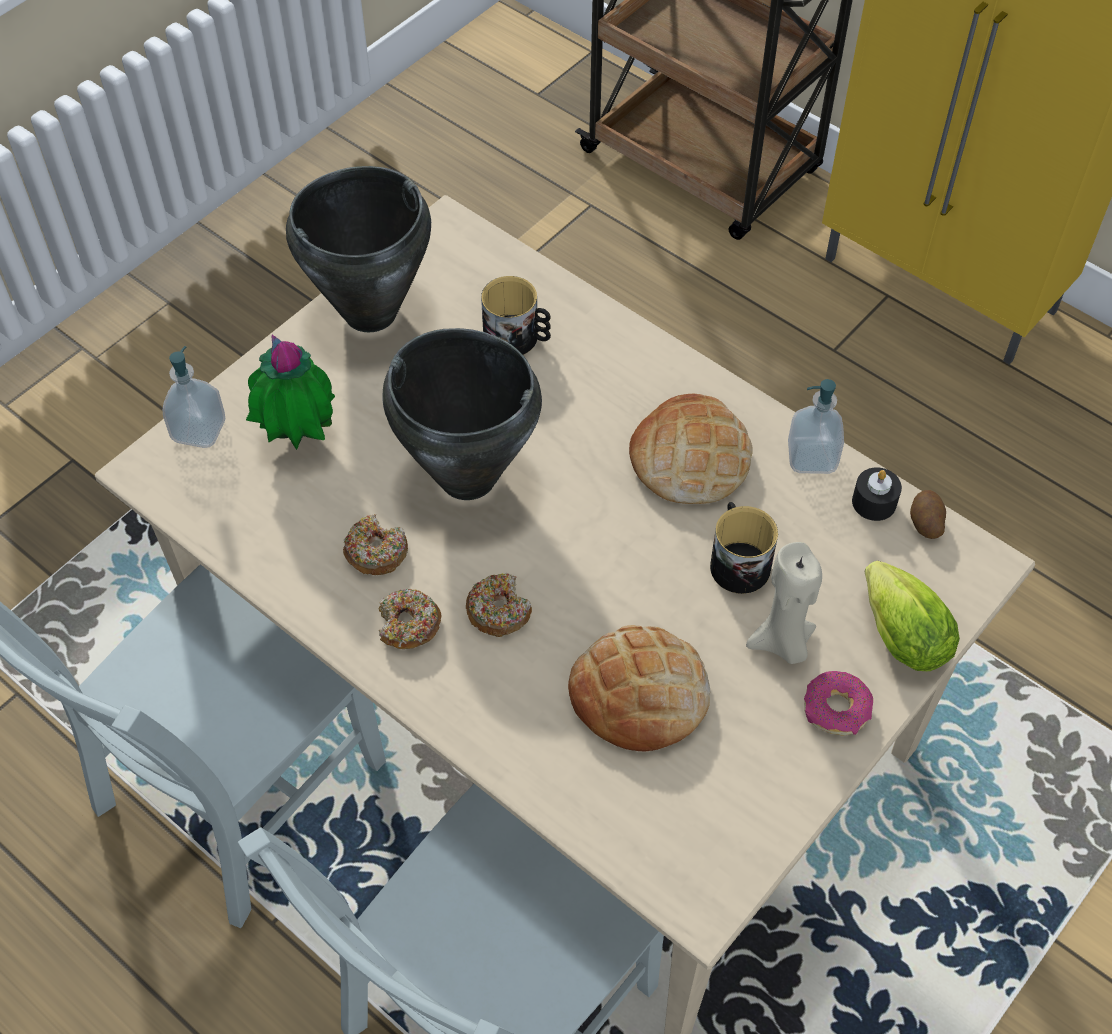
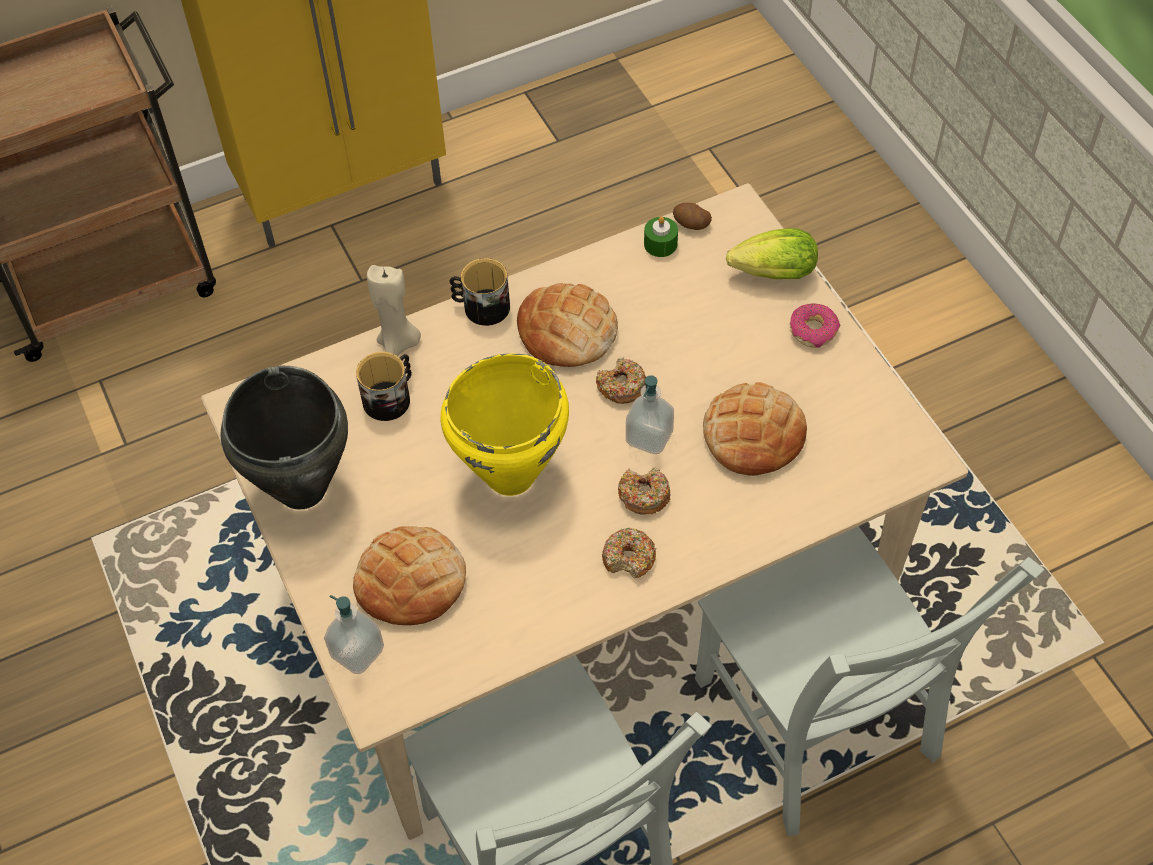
camera: 65 degrees left, 0 degrees up
potted plant [246,335,335,450] -> bread [353,526,466,625]
donut [343,514,408,575] -> donut moved to [596,357,646,404]
black cooking pot [383,328,542,500] -> yellow cooking pot [440,353,569,496]
mug [710,502,778,594] -> mug moved to [450,258,510,326]
beige candle [746,542,822,664] -> beige candle moved to [367,265,421,356]
soap dispenser [788,379,844,474] -> soap dispenser moved to [626,375,674,454]
black candle [852,467,902,521] -> green candle [644,216,678,257]

